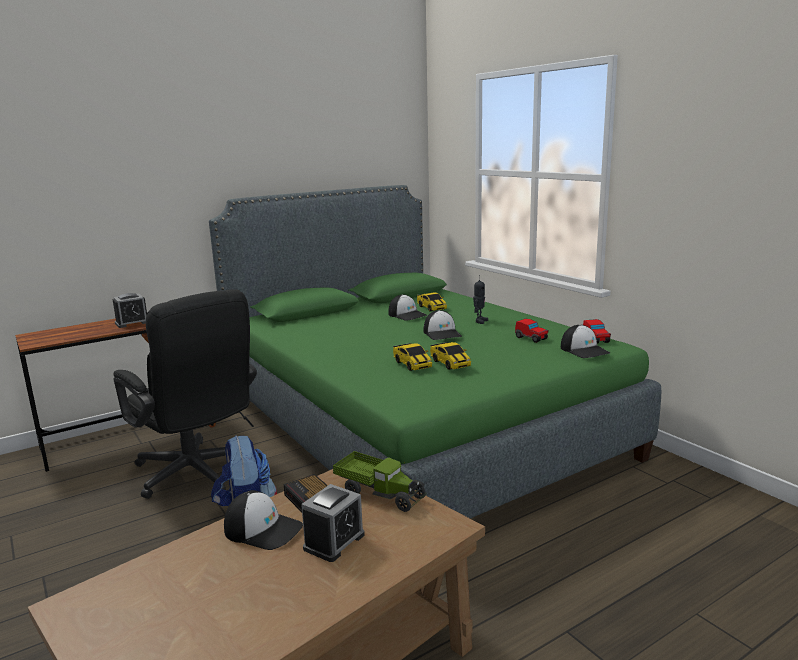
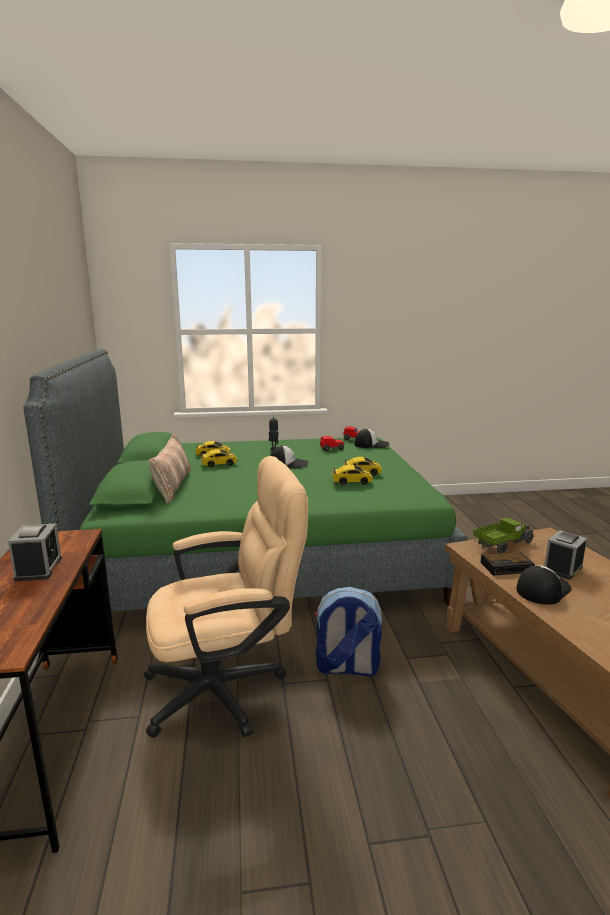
camera: 65 degrees left, 0 degrees up
black office chair [114,289,257,499] -> beige office chair [144,456,308,738]
alarm clock [301,484,365,562] -> alarm clock turned 105 degrees counterclockwise [544,530,587,580]
cap [388,295,427,321] -> toy car [201,449,237,467]
none -> pillow [148,434,191,504]

